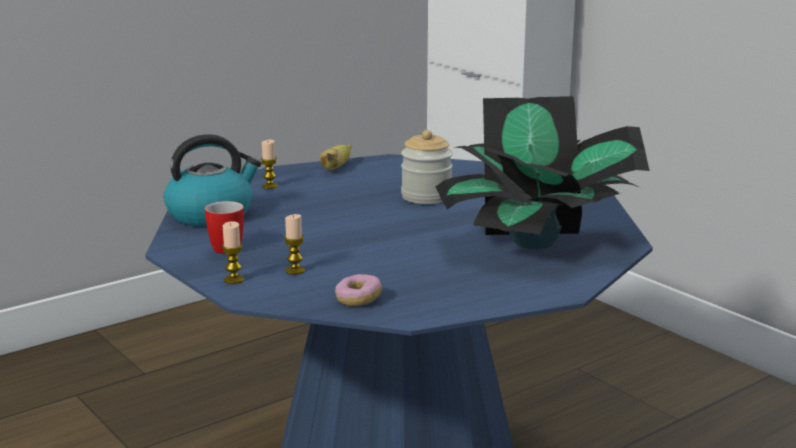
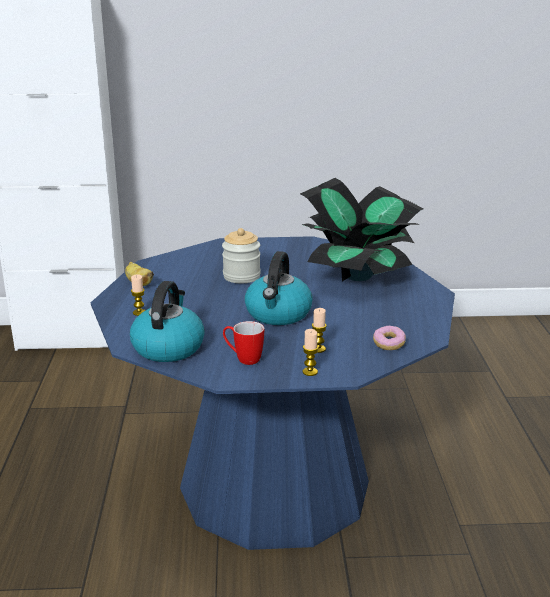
camera: 55 degrees left, 5 degrees up
none -> kettle [244,251,313,325]

